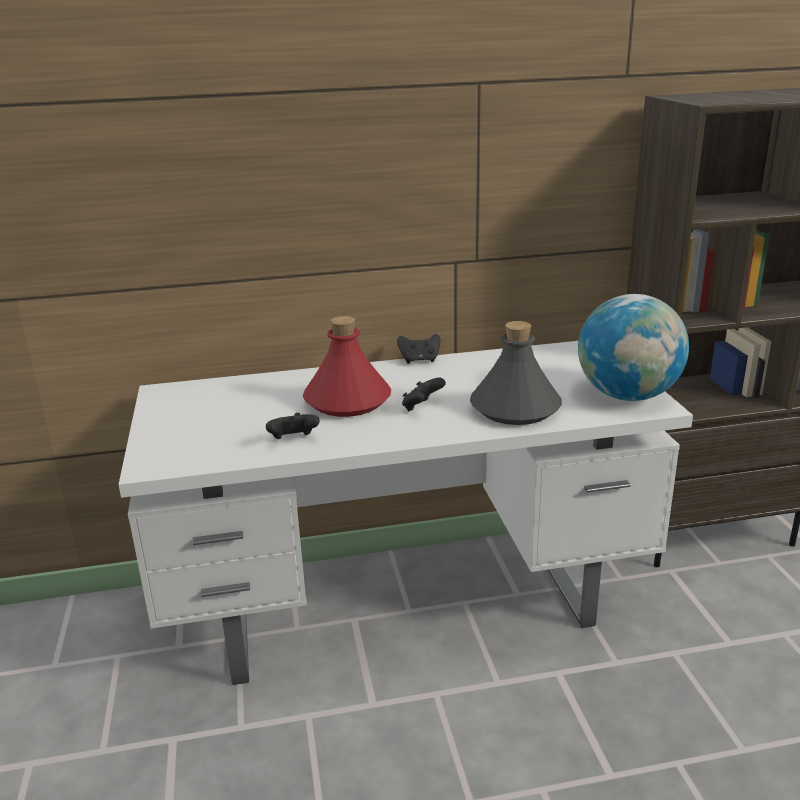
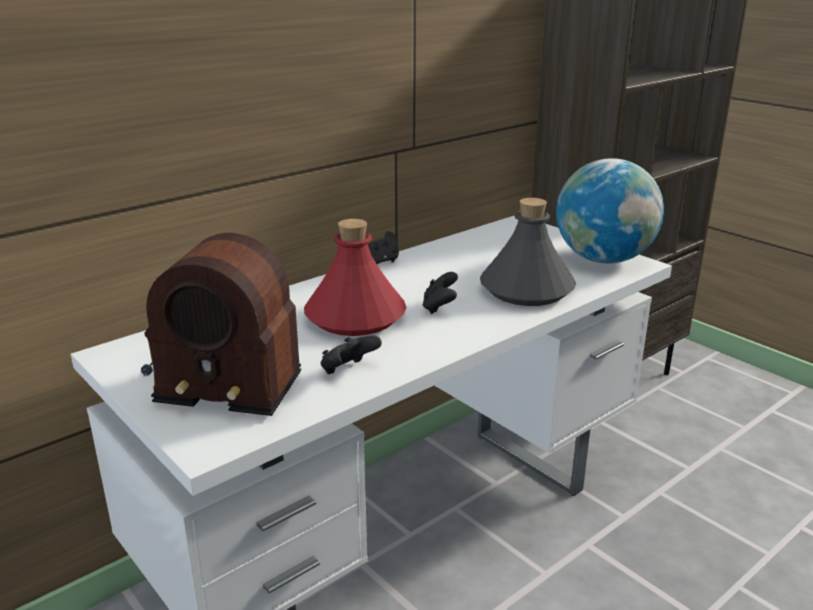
camera: 30 degrees left, 0 degrees up
none -> radio [141,233,301,416]

